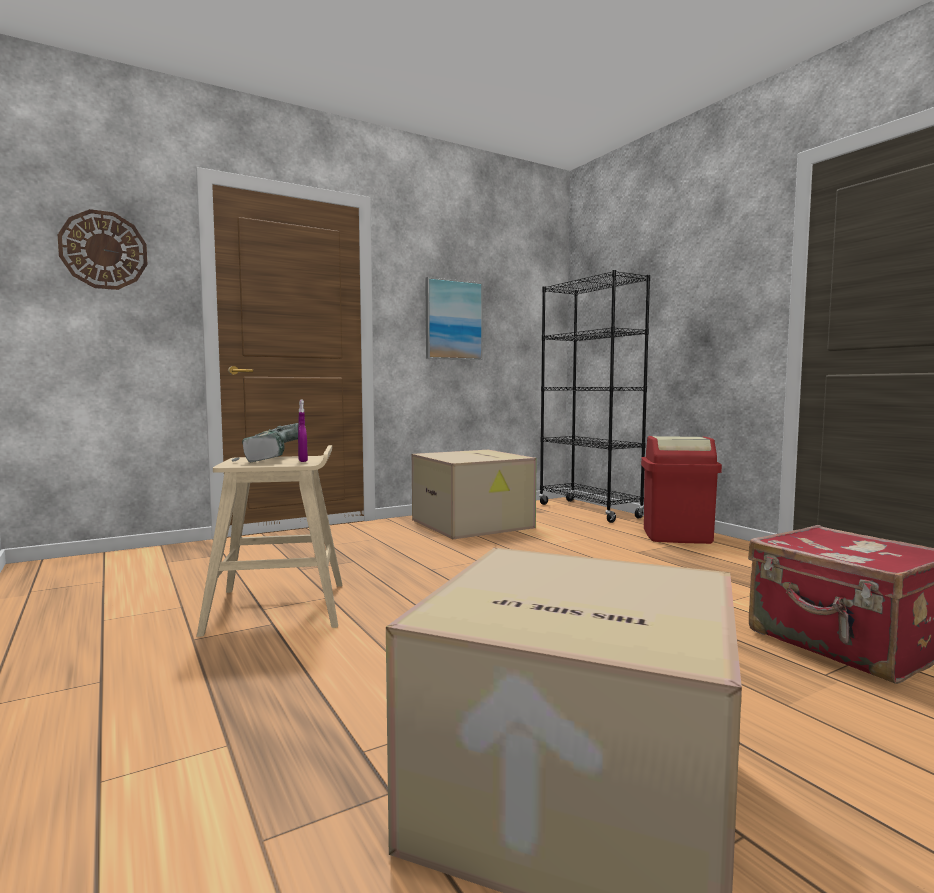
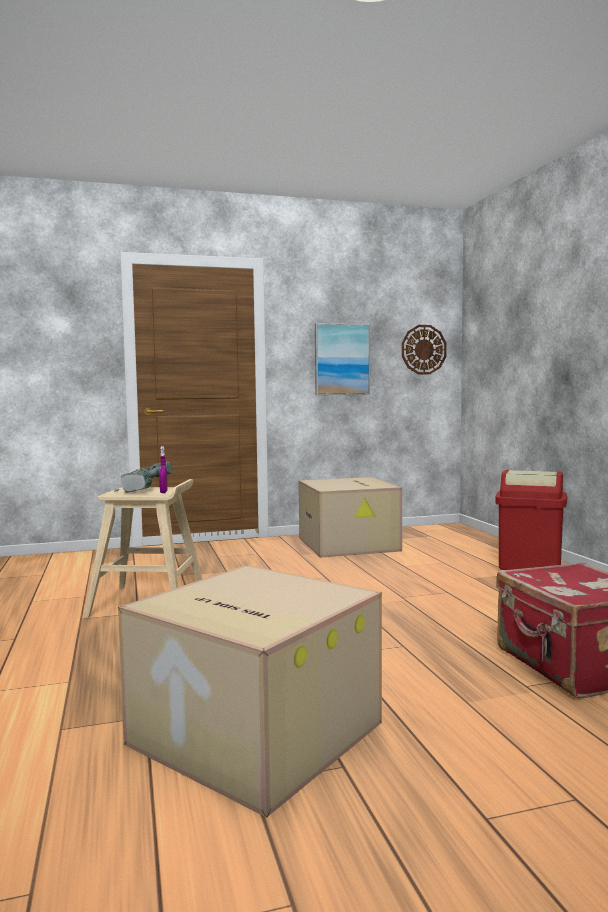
camera: 15 degrees right, 0 degrees up
wall clock [58,209,147,290] -> wall clock moved to [402,325,447,374]
black bookcase [539,270,650,523] -> none

